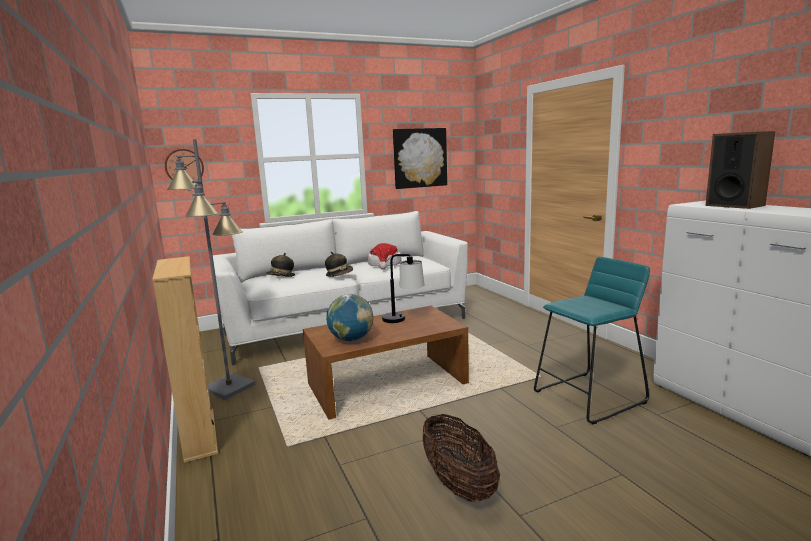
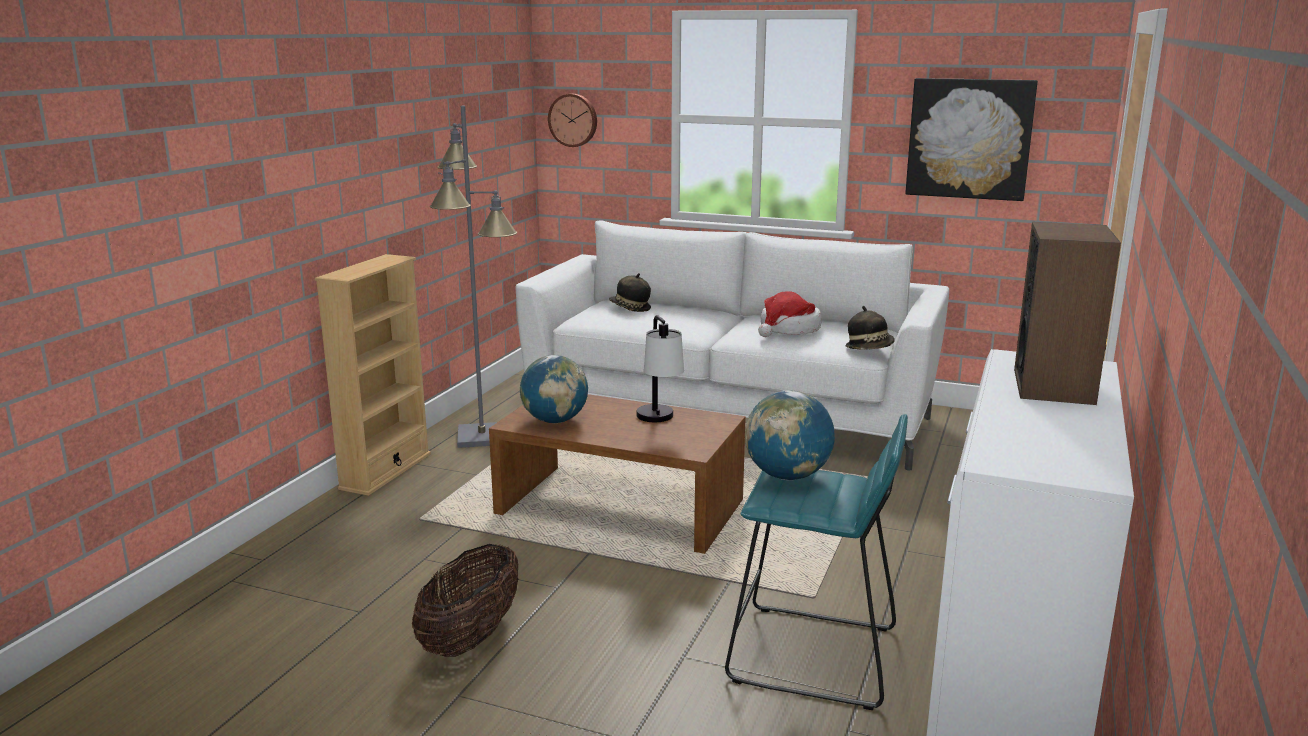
camera: 45 degrees right, 5 degrees up
hat [325,252,353,277] -> hat moved to [846,306,895,350]
none -> globe [745,390,835,480]

